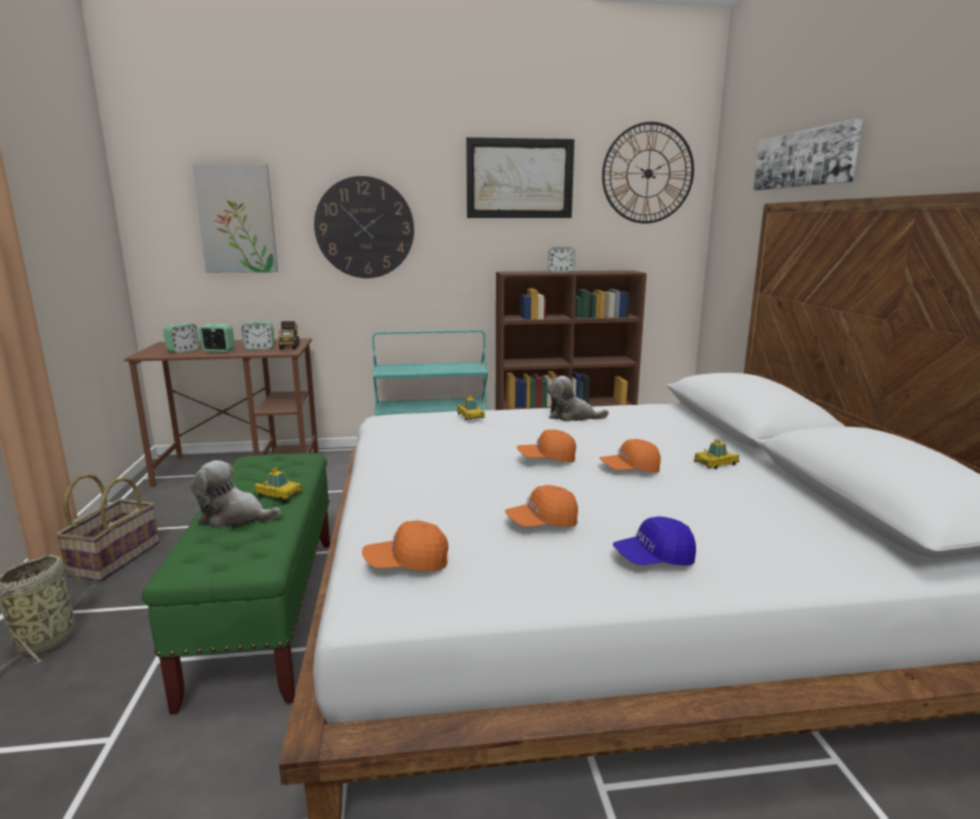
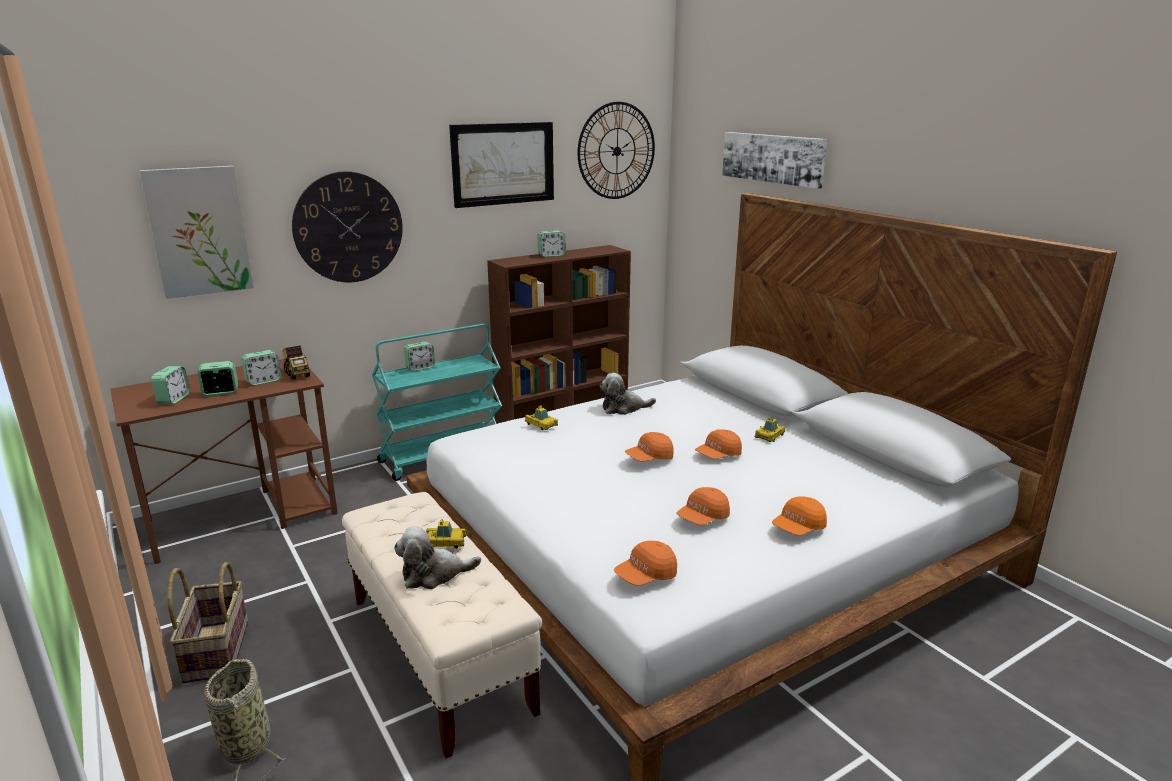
camera: 25 degrees left, 5 degrees up
green bench [142,453,330,714] -> beige bench [342,492,542,758]
blue cap [613,516,696,566] -> orange cap [772,497,827,536]
none -> alarm clock [404,341,435,371]

